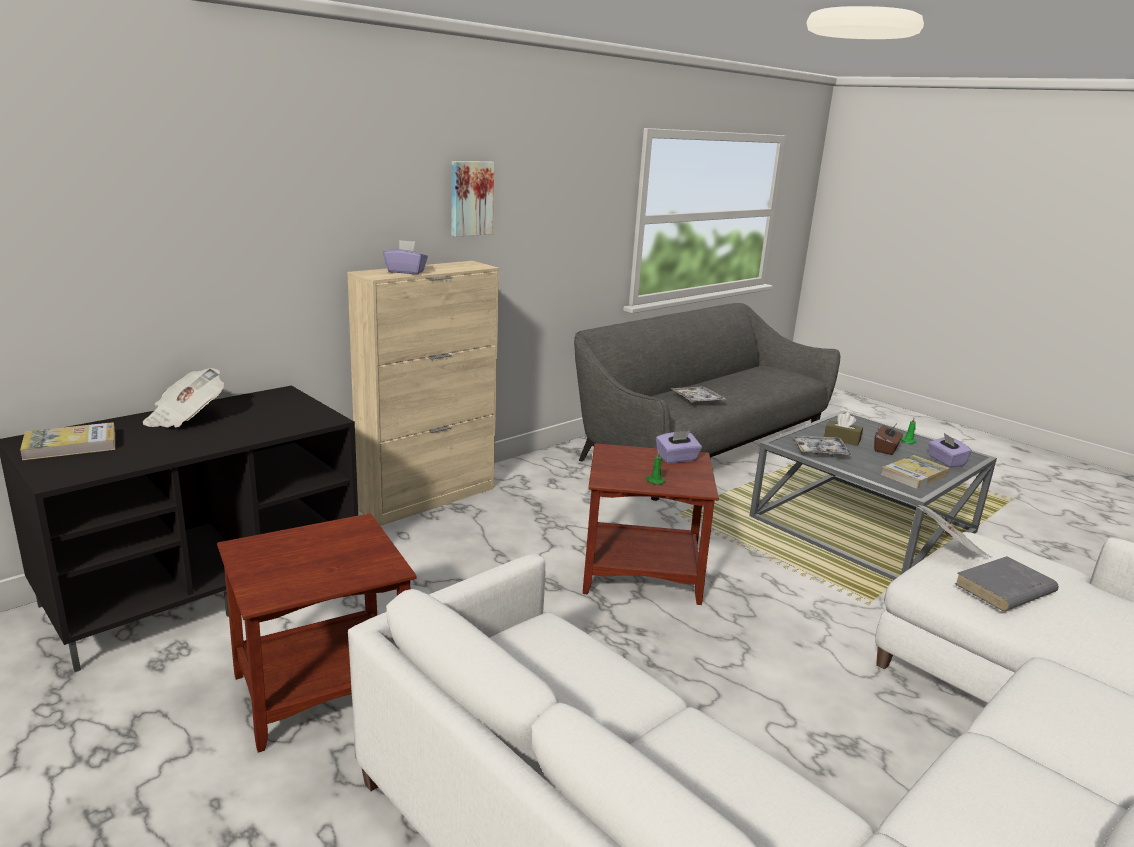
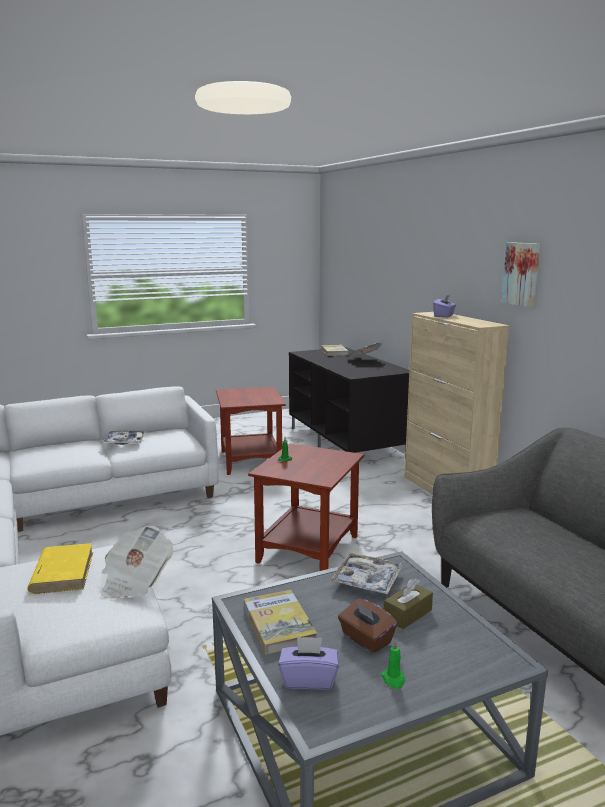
camera: 110 degrees right, 5 degrees down
purple tissue box [656,431,702,464] -> none
tray [670,386,726,402] -> tray moved to [102,431,146,445]
grey book [955,556,1059,611] -> yellow book [27,543,93,594]

